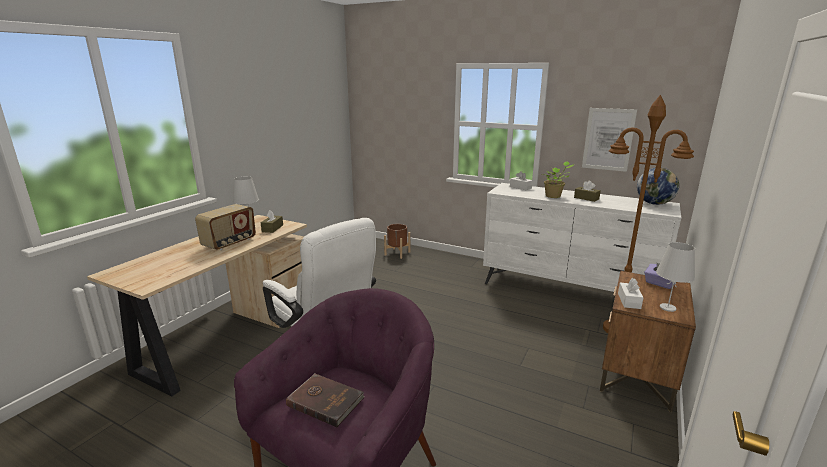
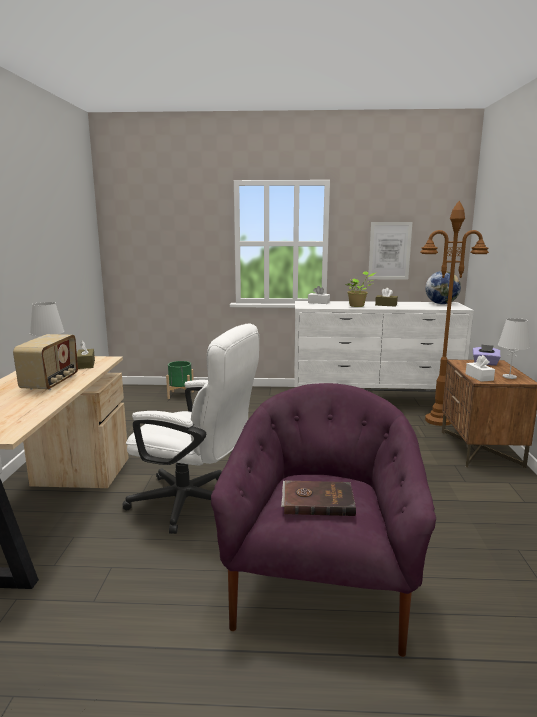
camera: 25 degrees left, 5 degrees down
brown planter [384,224,410,259] -> green planter [166,361,194,399]

